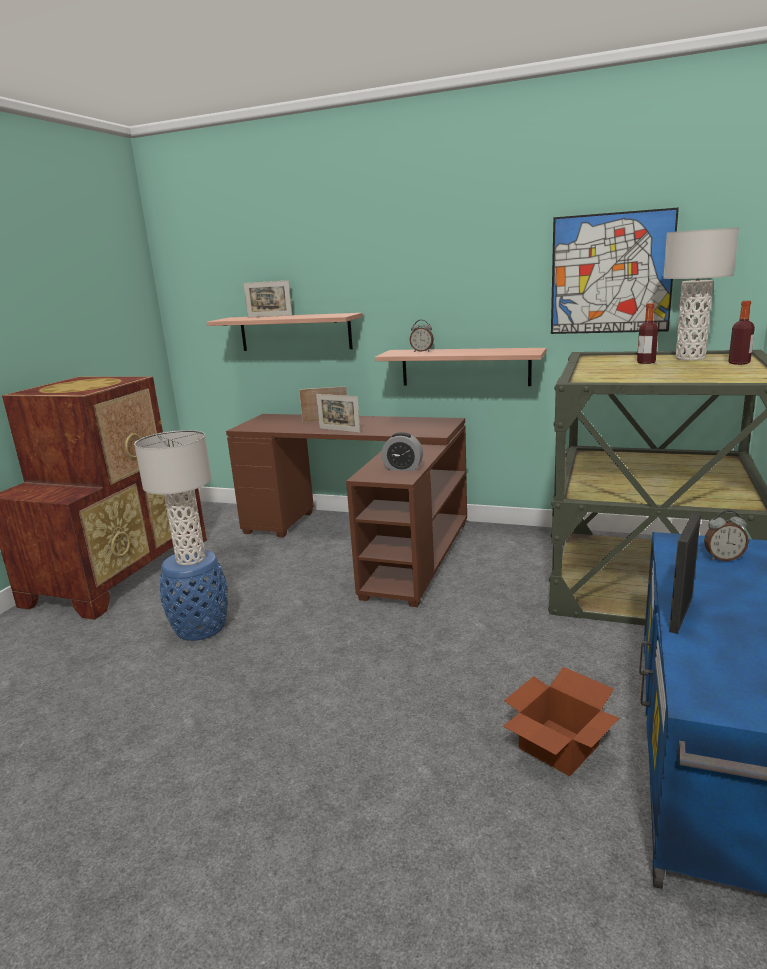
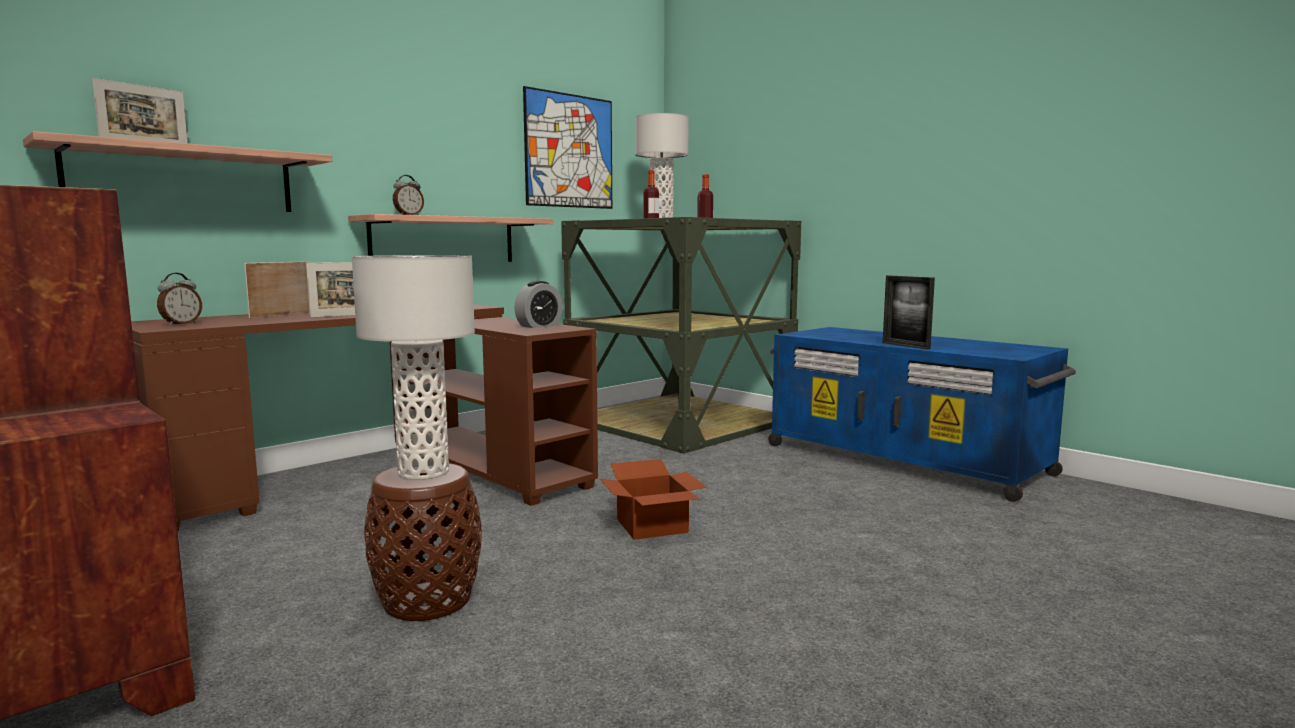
camera: 65 degrees left, 10 degrees down
blue stool [160,550,228,641] -> brown stool [364,463,482,621]
cardboard box [503,667,619,777] -> cardboard box moved to [599,459,707,540]
alarm clock [704,510,749,561] -> alarm clock moved to [157,273,202,325]

